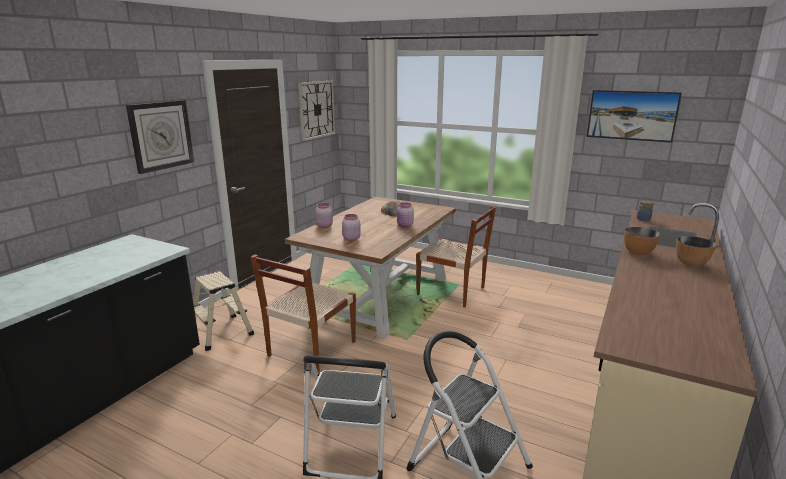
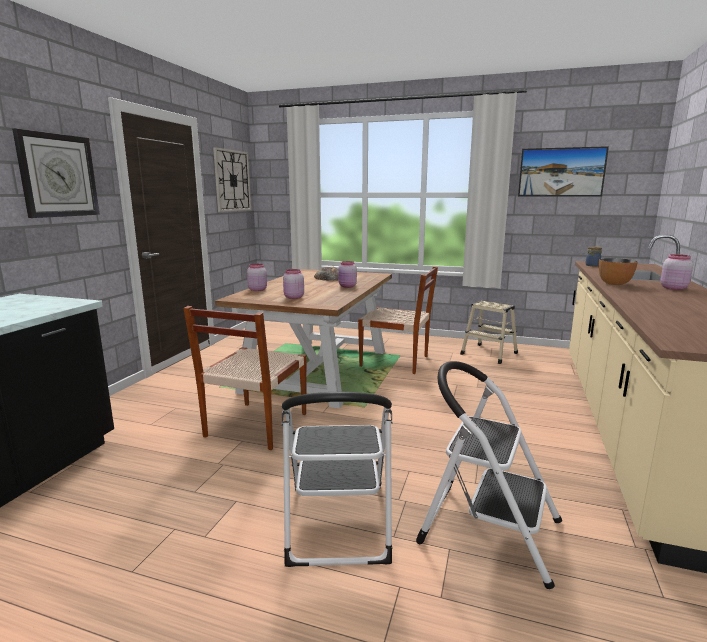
camera: 10 degrees left, 5 degrees down
beige step ladder [193,271,254,351] -> beige step ladder moved to [460,300,518,364]
bowl [676,236,716,266] -> pink jar [660,254,693,290]

